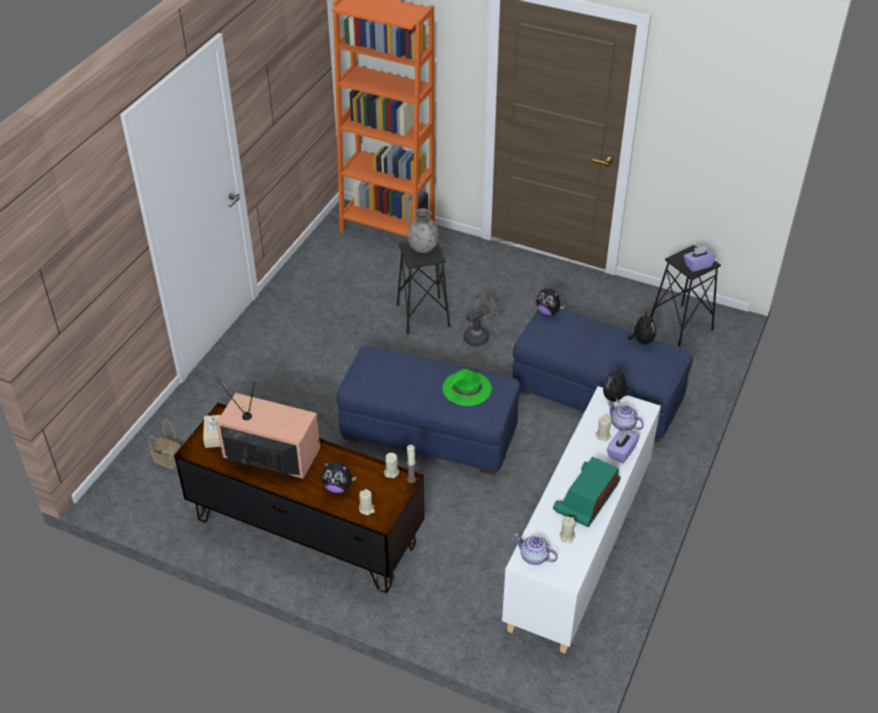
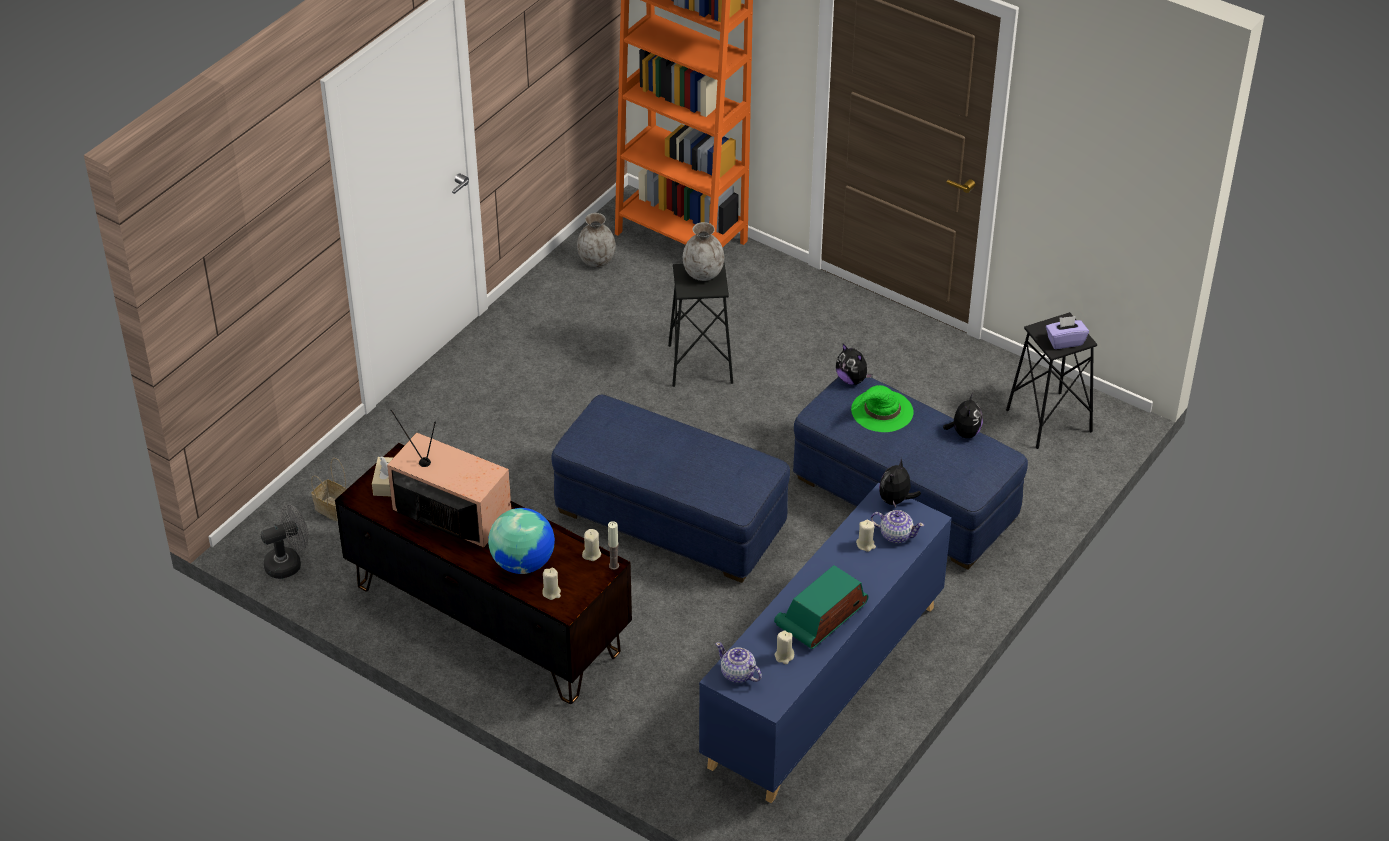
camera: 10 degrees right, 0 degrees up
plush toy [322,462,357,493] -> globe [488,508,555,574]
green hat [443,369,492,406] -> green hat moved to [851,385,914,432]
grey fan [463,293,499,346] -> grey fan moved to [261,504,308,579]
white cabinet [502,386,661,653] -> blue cabinet [699,483,952,803]
teapot [607,401,644,431] -> teapot turned 150 degrees clockwise [870,510,924,543]
purple tissue box [607,430,640,463] -> none
none -> grey vase [577,213,616,267]

